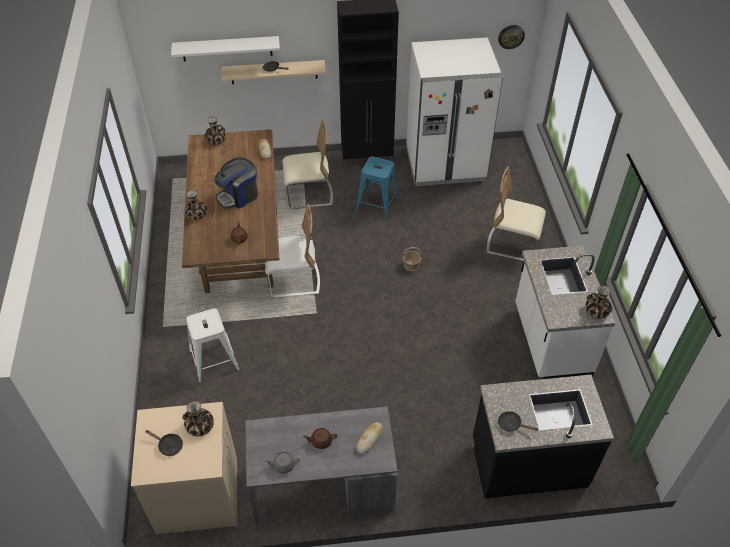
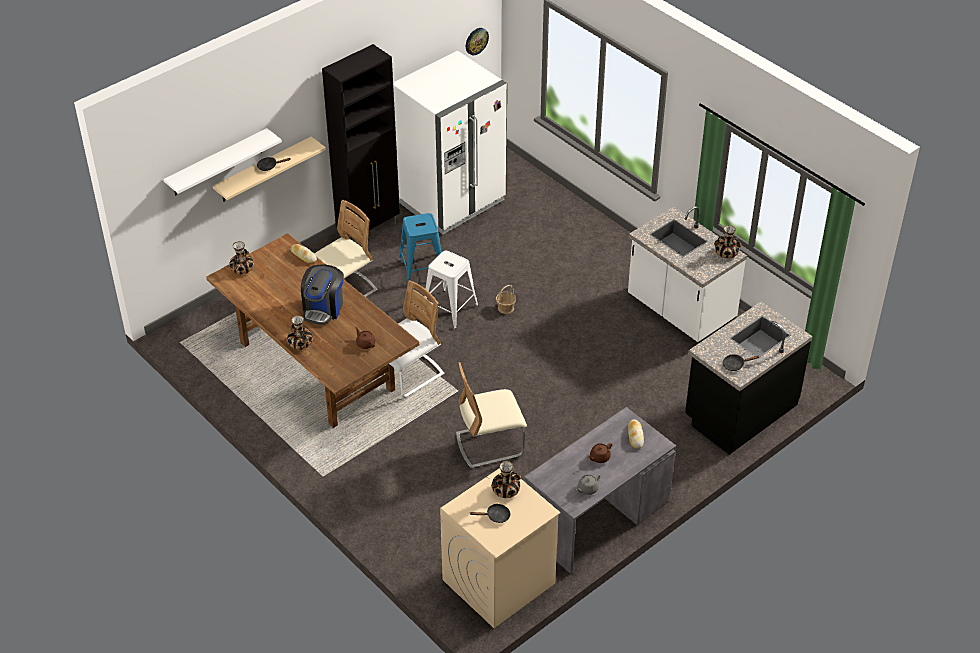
camera: 35 degrees left, 5 degrees down
white stool [186,309,239,382] -> white stool moved to [424,250,478,329]
beige chair [487,166,546,262] -> beige chair moved to [456,362,527,469]

